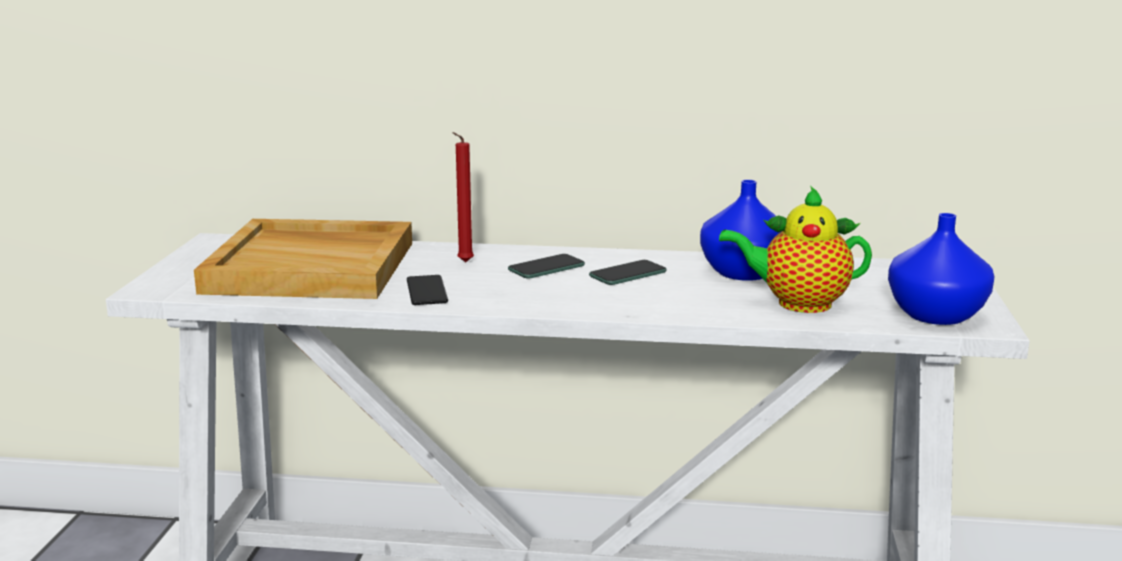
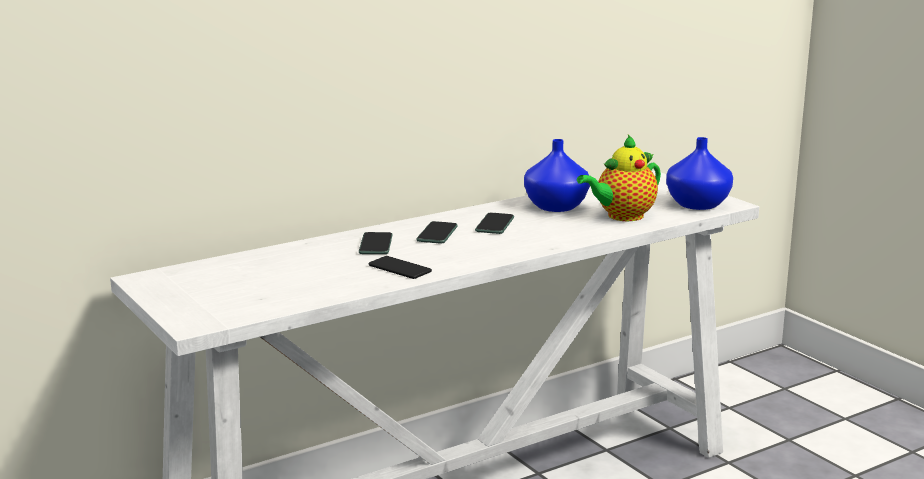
camera: 40 degrees left, 0 degrees up
beige tray [194,219,412,299] -> none
red candle [453,132,474,262] -> phone [359,232,393,254]

